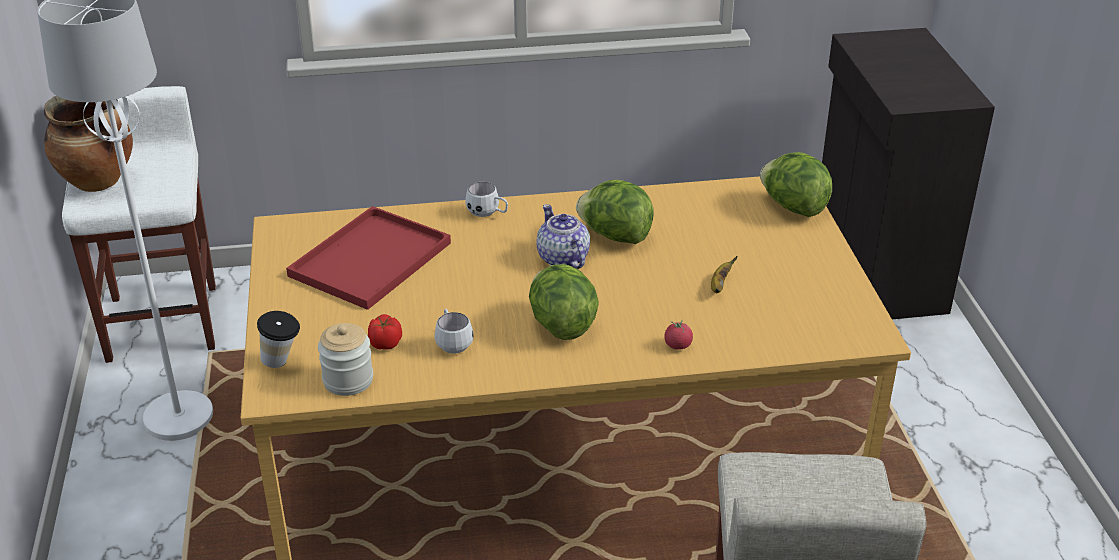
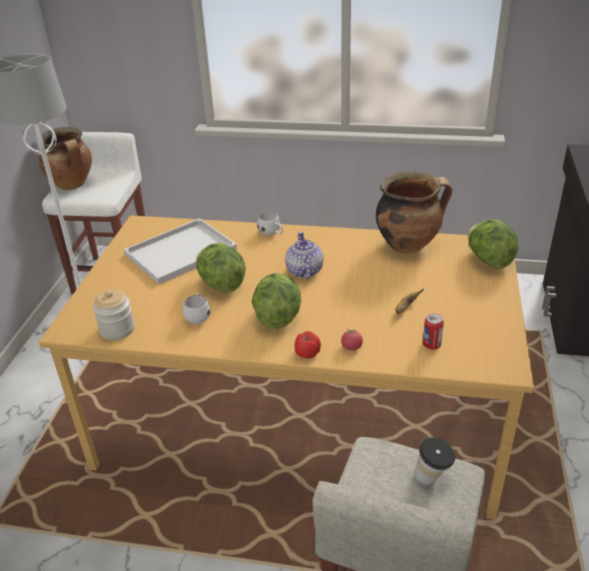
camera: 20 degrees right, 0 degrees up
cup [257,311,300,368] -> cup moved to [415,437,455,485]
red tray [286,206,451,310] -> white tray [124,218,237,284]
tomato [368,314,402,350] -> tomato moved to [295,331,321,359]
lettuce [576,180,654,244] -> lettuce moved to [196,243,245,293]
none -> cooking pot [376,172,452,254]
none -> can [423,314,444,349]

